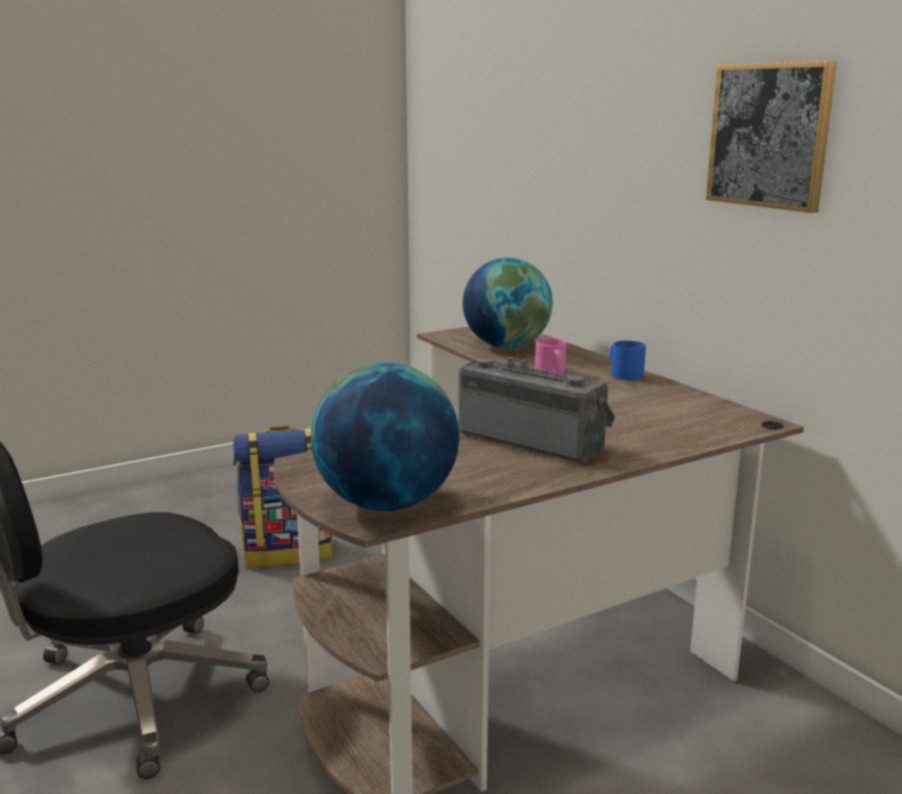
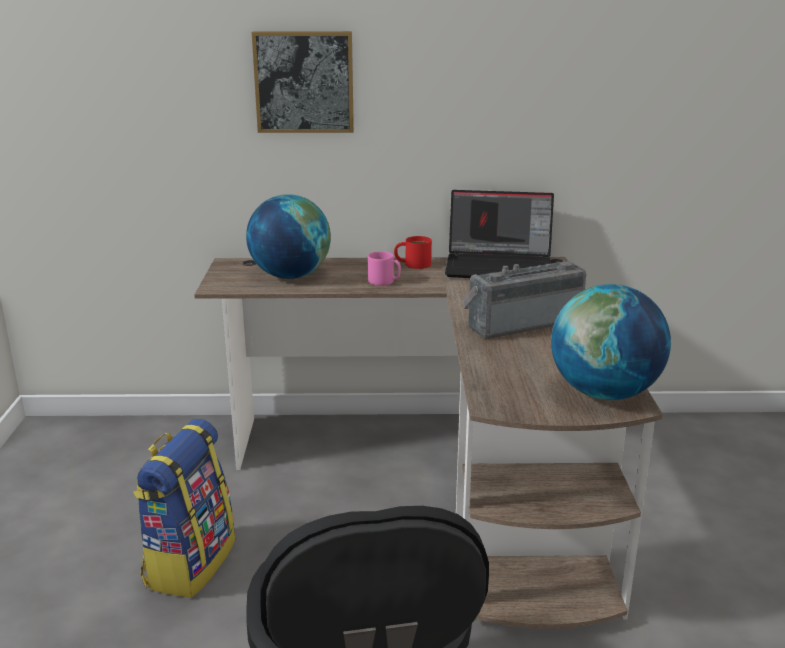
camera: 60 degrees left, 5 degrees up
blue mug [610,341,646,380] -> red mug [394,236,432,269]
picture [706,61,837,213] -> picture moved to [252,31,354,133]
none -> laptop [445,190,554,278]

